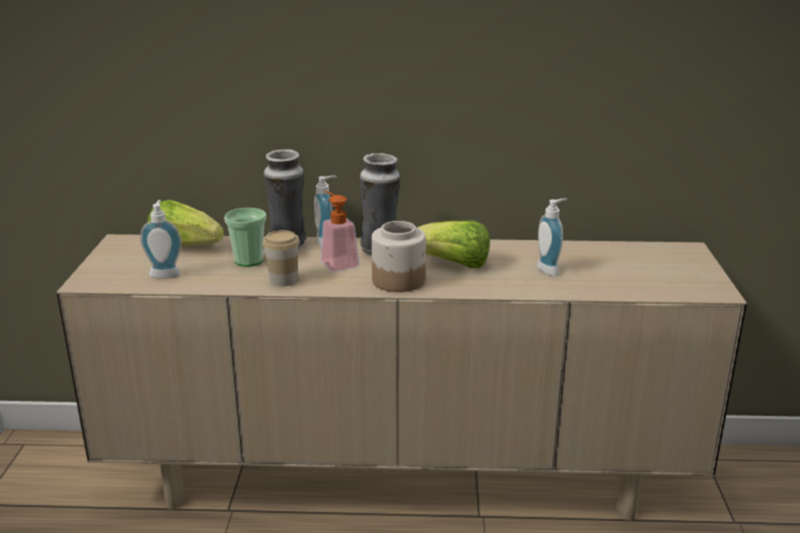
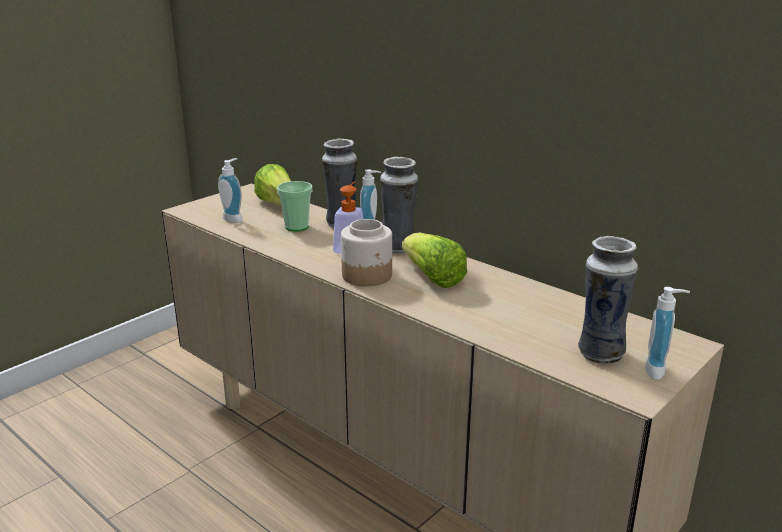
camera: 40 degrees right, 0 degrees up
cup [262,230,300,287] -> none
soap dispenser [537,199,567,276] -> soap dispenser moved to [645,287,690,379]
none -> vase [578,236,638,364]

